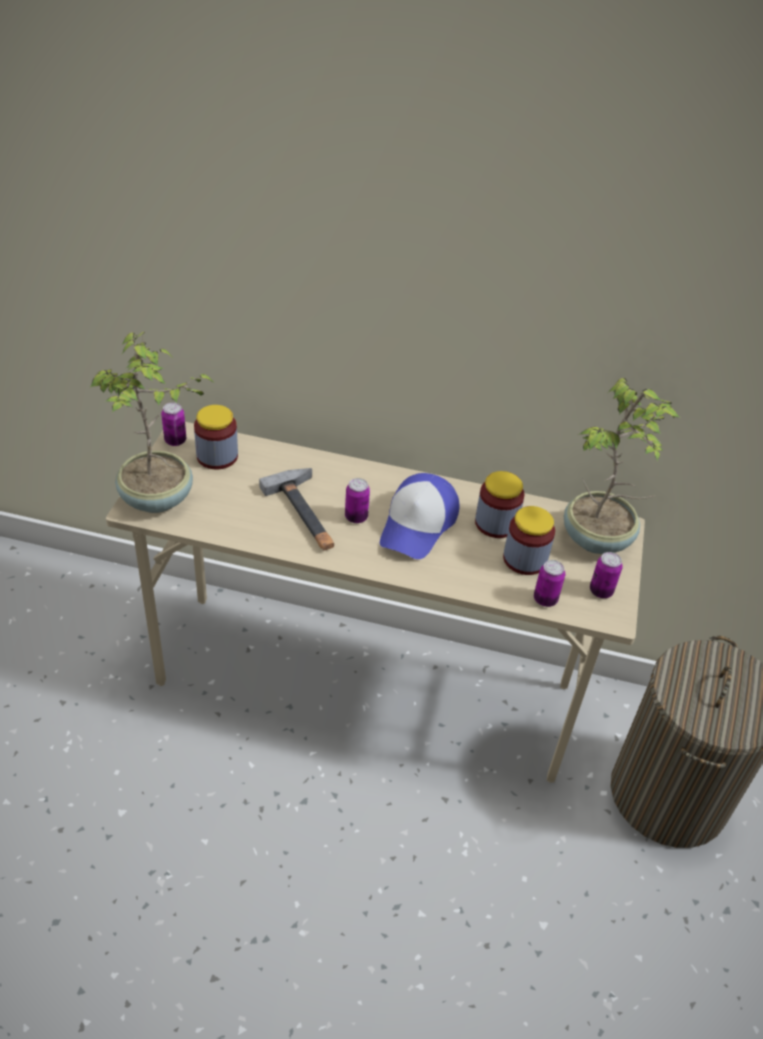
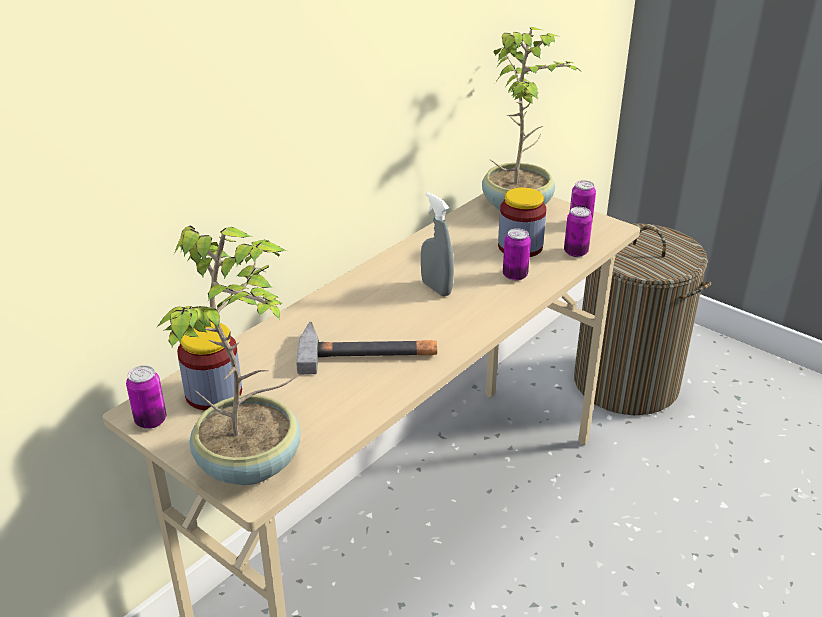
camera: 60 degrees left, 10 degrees down
can [345,478,370,523] -> can moved to [503,228,531,281]
cap [380,473,459,559] -> grey spray bottle [421,192,454,296]
jar [475,471,524,538] -> none

